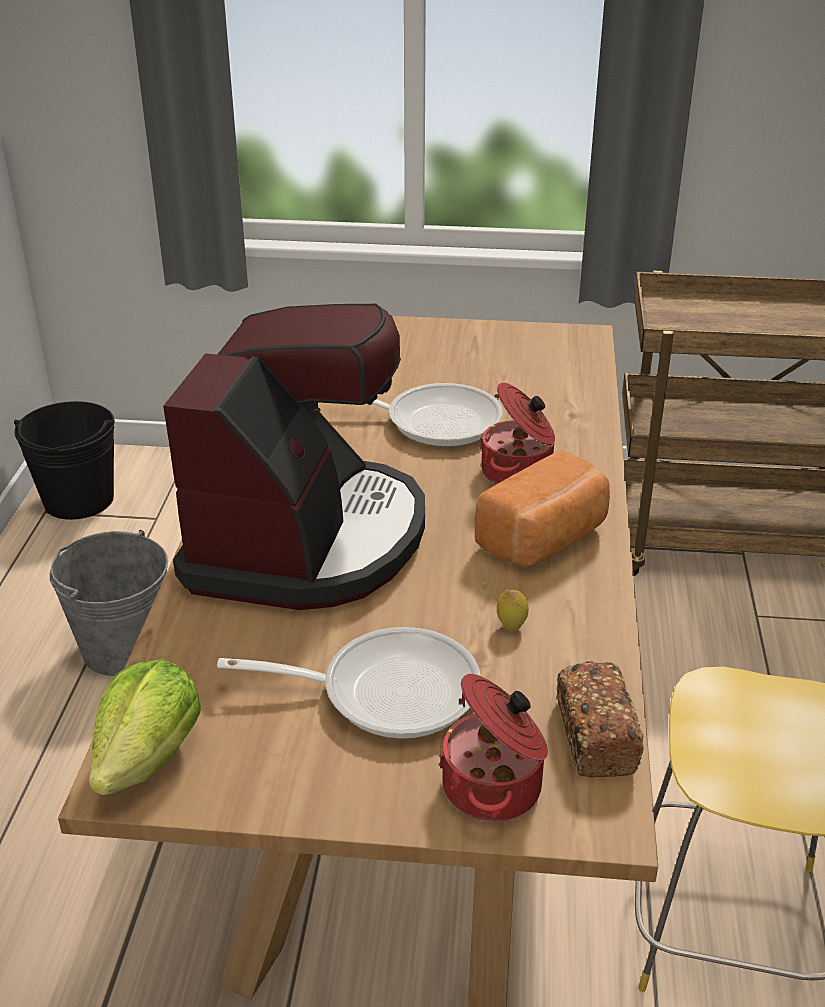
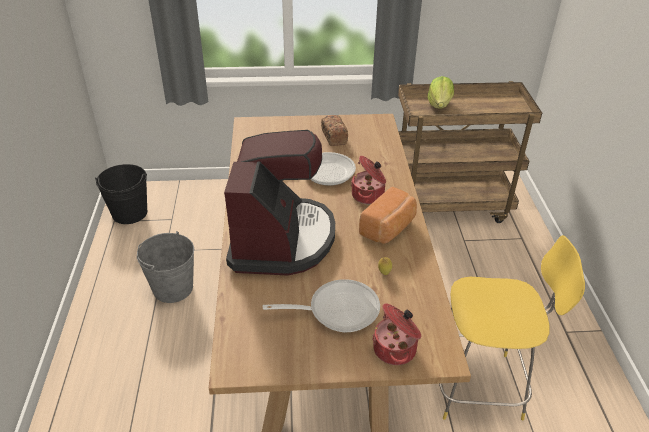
camera: 10 degrees left, 5 degrees up
lettuce [89,659,201,795] -> lettuce moved to [428,76,454,108]
bread [557,661,644,777] -> bread moved to [321,115,348,146]

